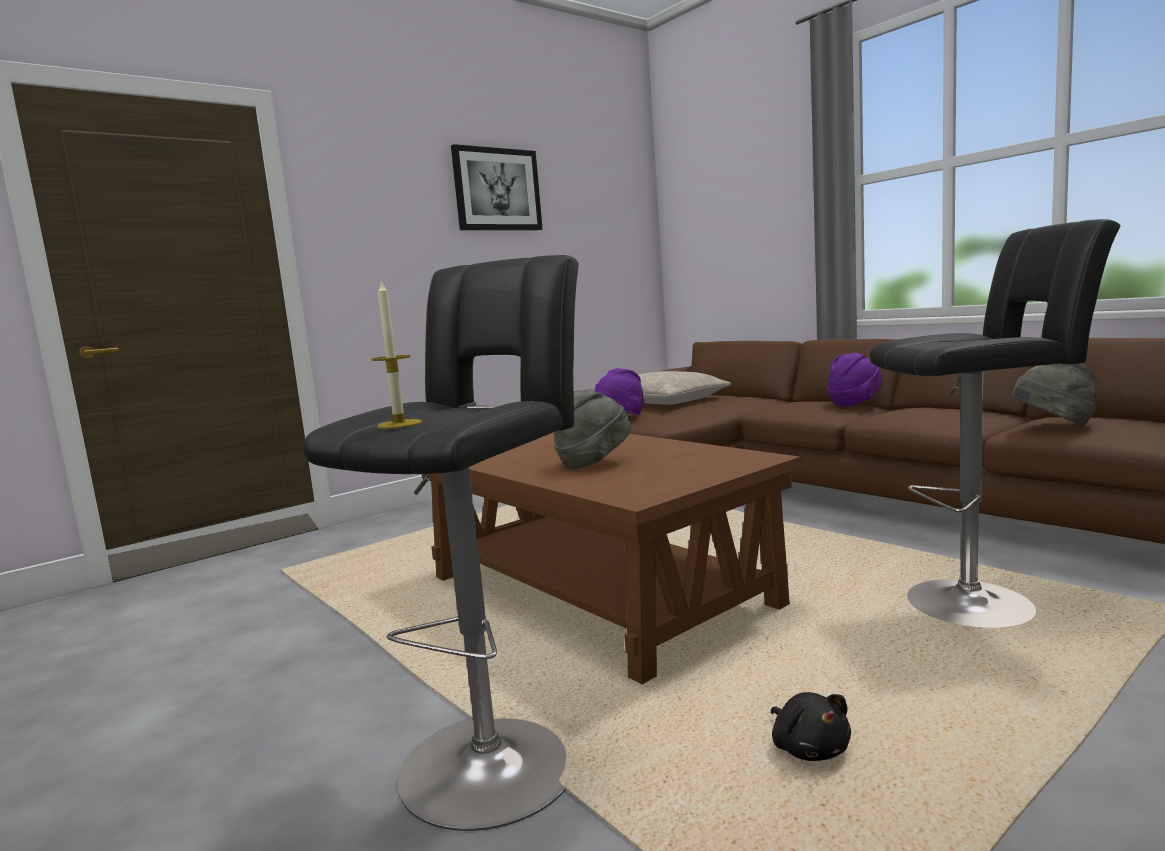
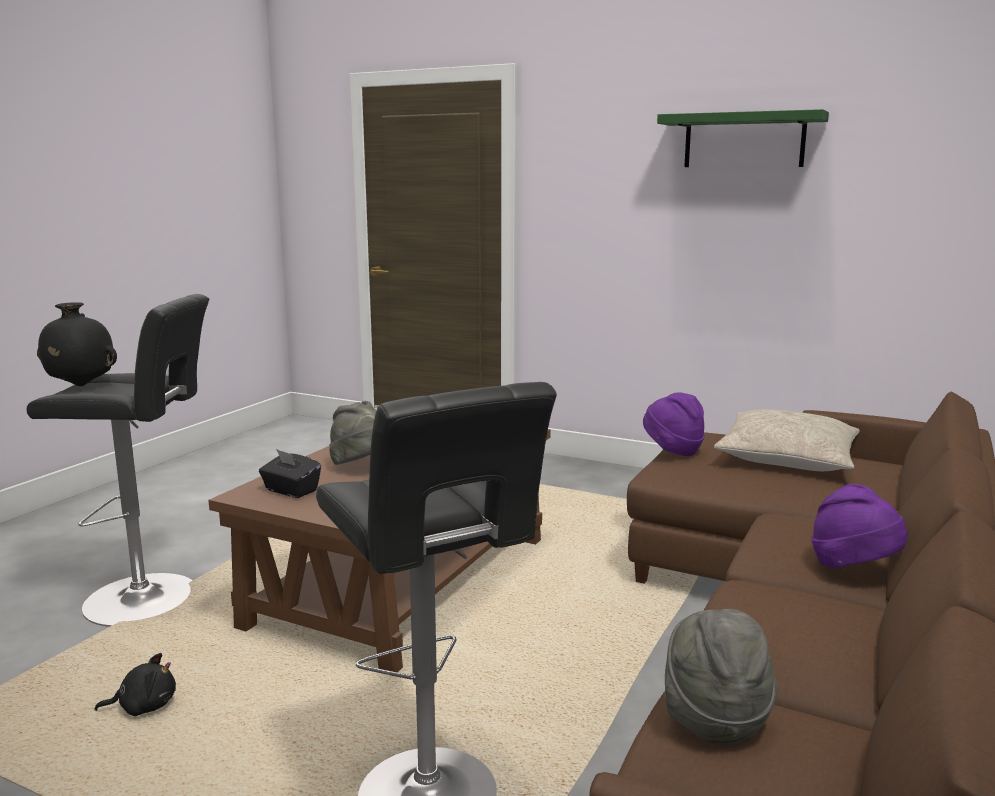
camera: 65 degrees right, 5 degrees up
candle [371,279,422,429] -> black vase [37,302,117,386]
picture [451,144,543,230] -> green shelf [657,109,829,167]
black plush toy [771,692,851,761] -> black plush toy turned 150 degrees counterclockwise [95,653,176,716]
none -> black tissue box [259,449,321,498]

